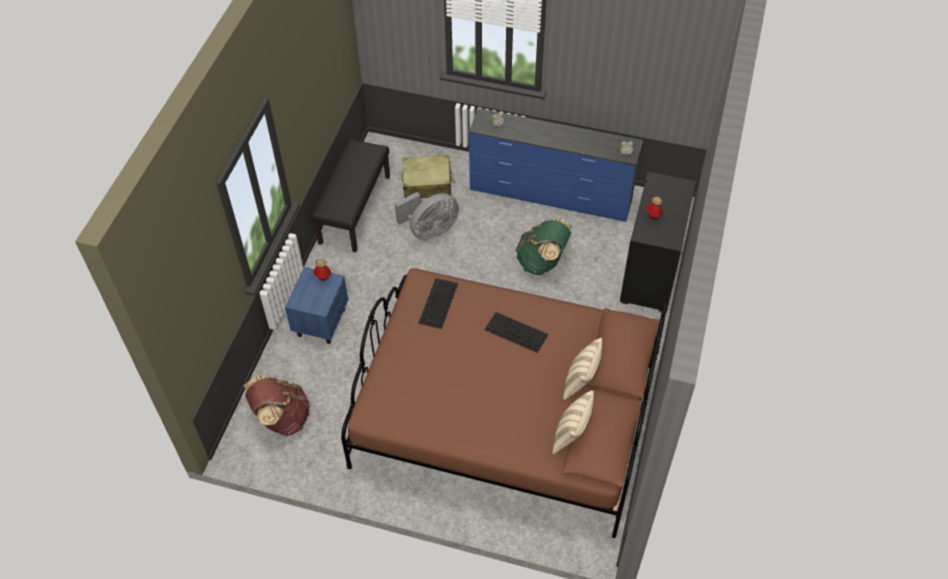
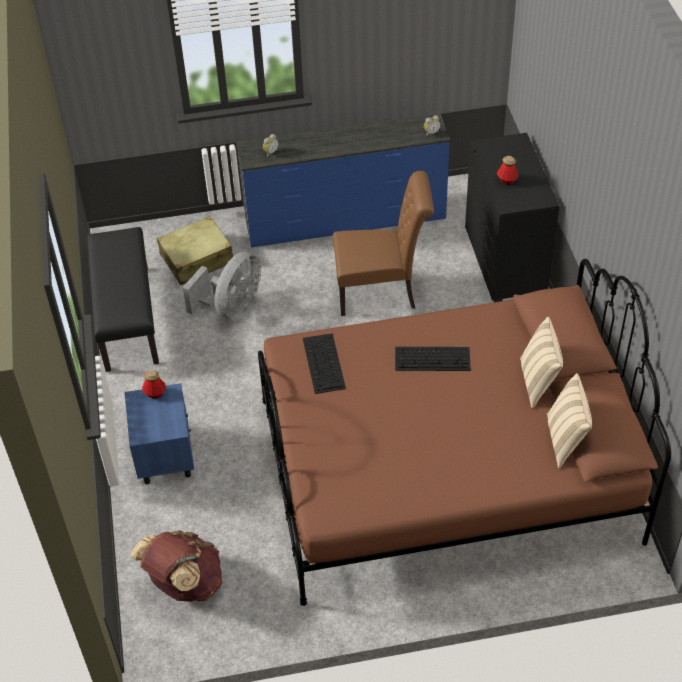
camera: 25 degrees left, 5 degrees down
green backpack [516,218,572,275] -> brown chair [333,171,434,316]

